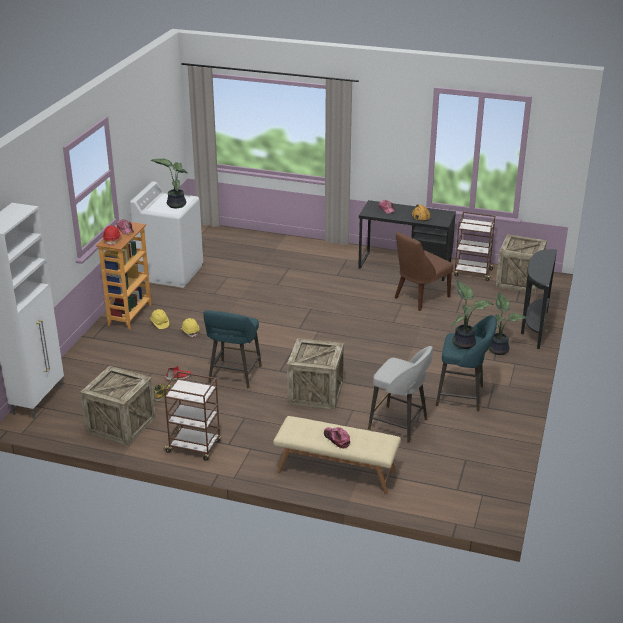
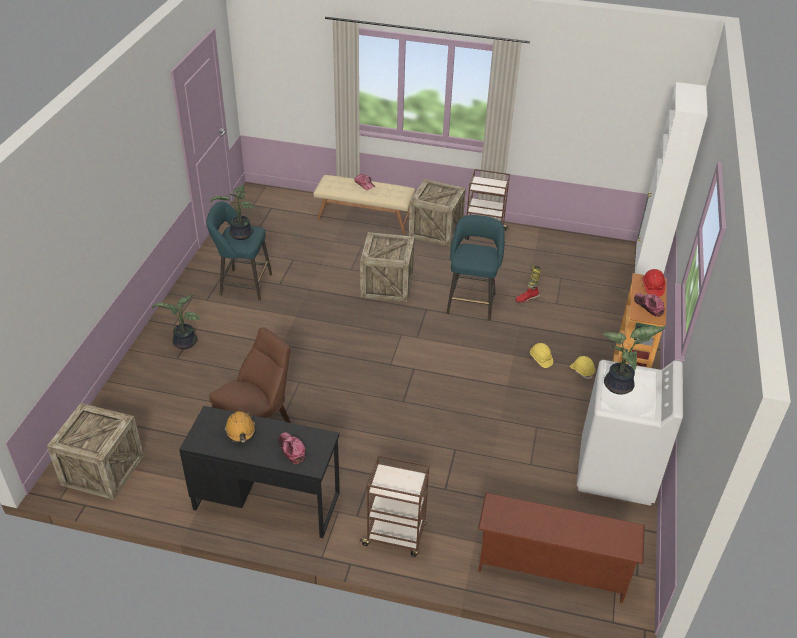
camera: 175 degrees right, 10 degrees up
crate [80,366,156,446] -> crate moved to [409,179,466,247]
grey stool [368,346,433,443] -> none
brown cart [454,212,495,281] -> brown cart moved to [359,455,429,557]
black console table [521,249,557,349] -> none
none -> brown shoe rack [478,492,645,603]

